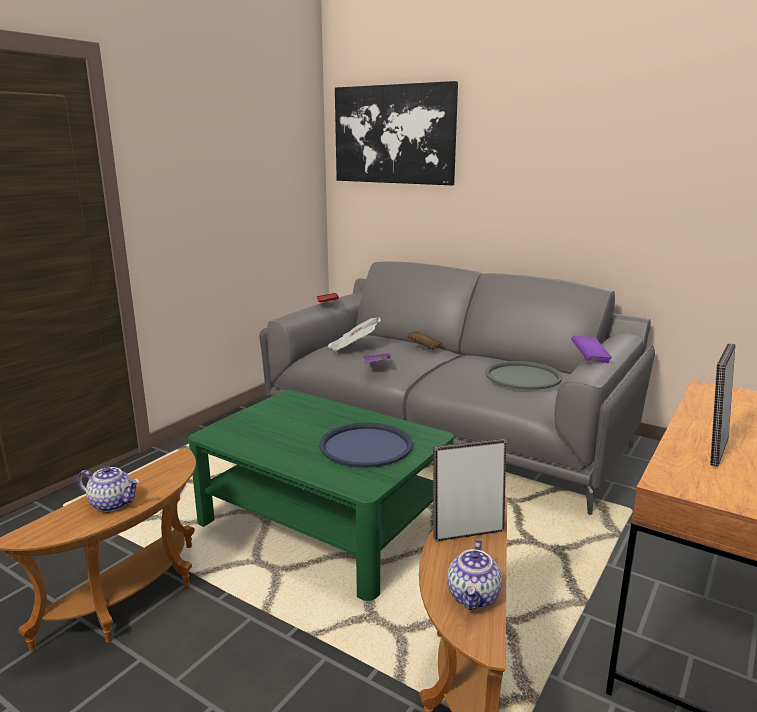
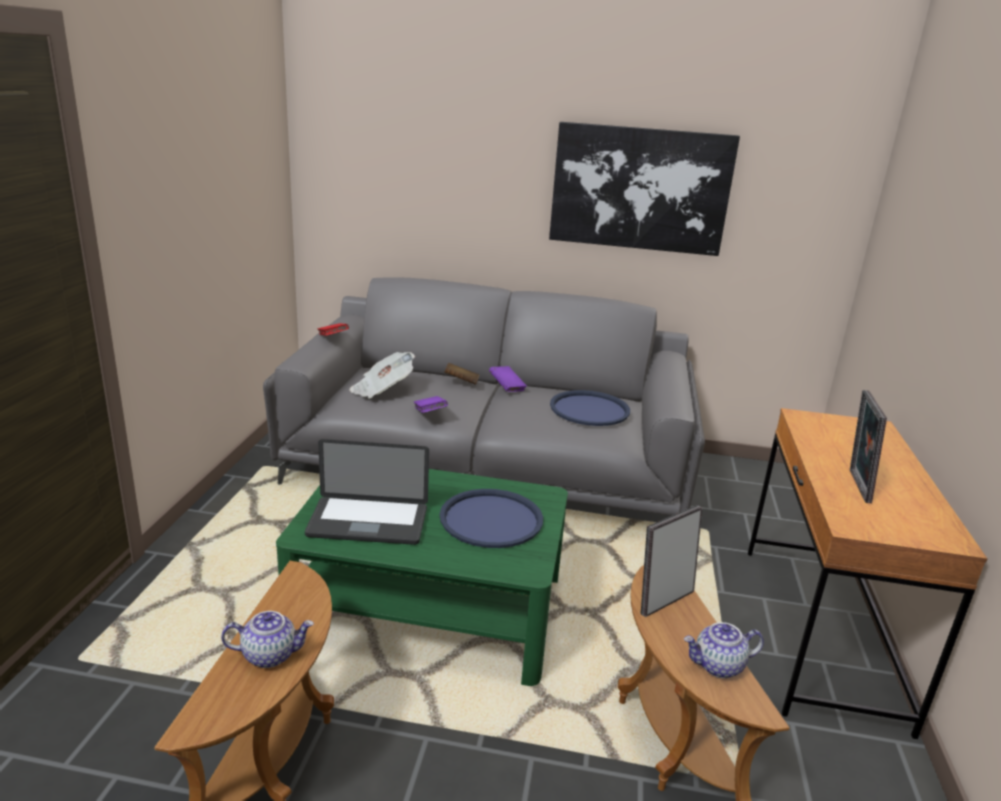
camera: 25 degrees left, 5 degrees up
picture [335,81,458,185] -> picture moved to [549,122,740,256]
teapot [447,539,502,610] -> teapot turned 90 degrees clockwise [684,622,764,678]
grey tray [485,361,563,390] -> blue tray [550,390,630,426]
purple book [571,335,612,363] -> purple book moved to [489,366,527,392]
none -> laptop [305,439,429,545]

